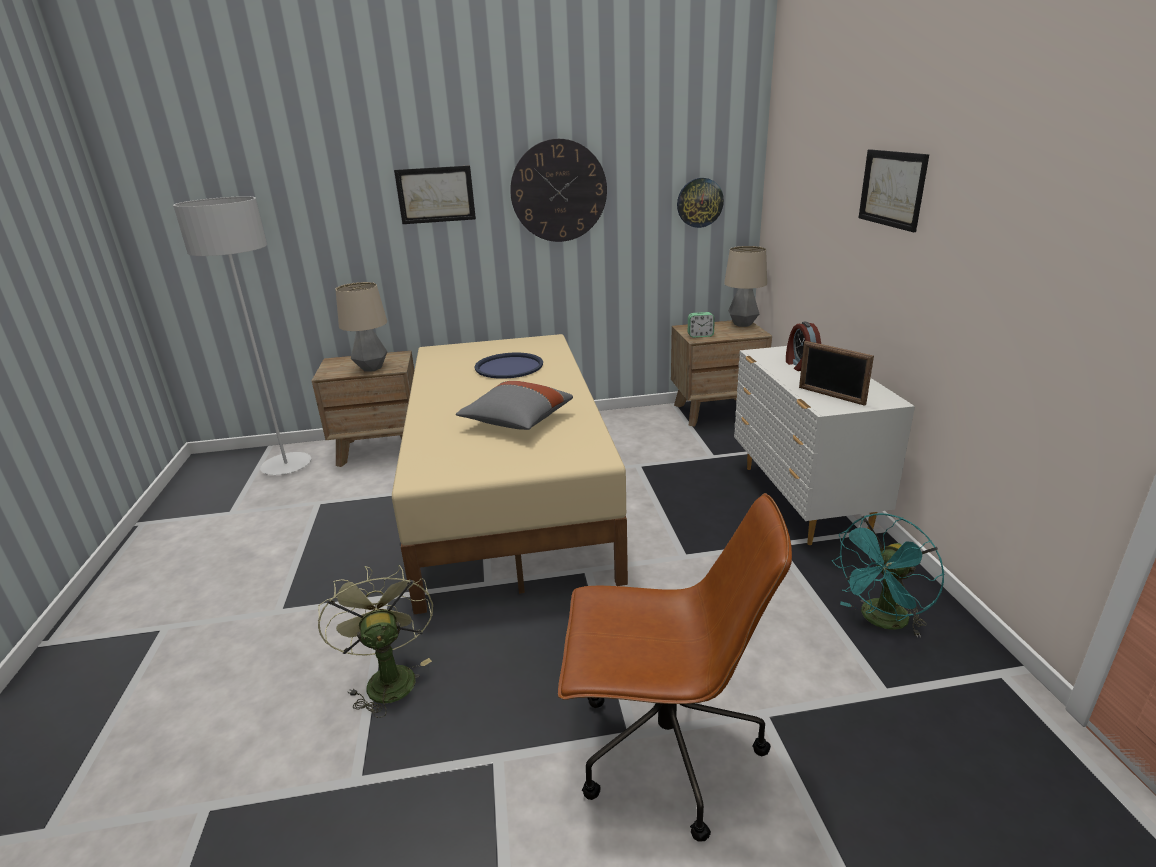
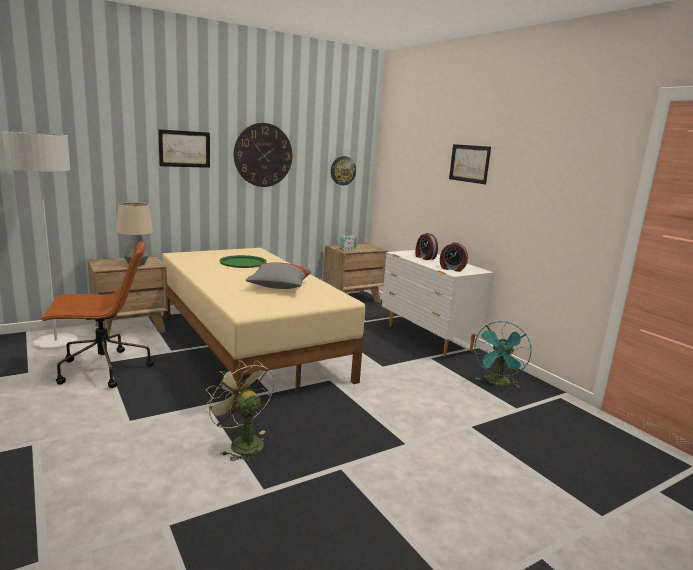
camera: 25 degrees left, 10 degrees down
blue tray [474,353,543,379] -> green tray [220,255,267,268]
brown office chair [558,493,792,842] -> brown office chair moved to [40,240,154,388]
table lamp [724,246,767,327] -> none
picture frame [799,341,874,406] -> alarm clock [440,242,468,272]

